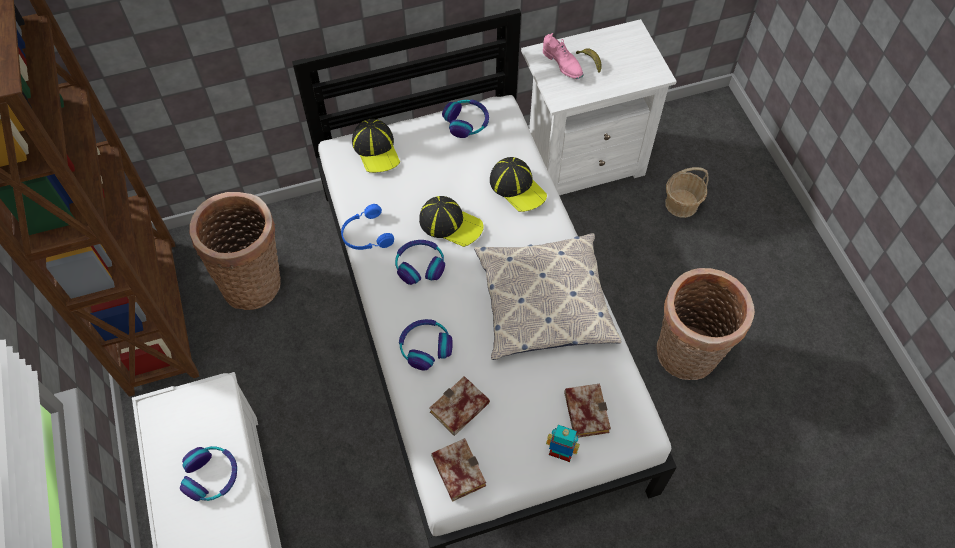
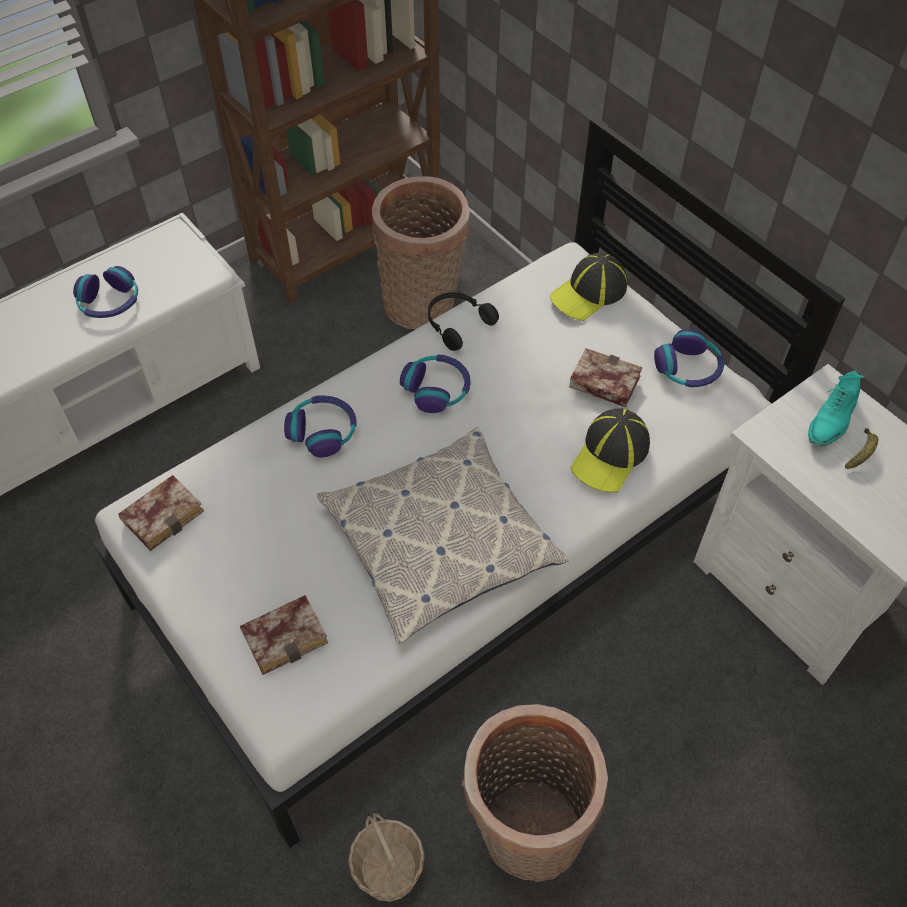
camera: 70 degrees right, 5 degrees down
blue headphones [341,204,394,250] -> black headphones [428,292,499,351]
cap [419,196,484,247] -> none
book [429,376,490,436] -> book moved to [569,348,642,407]
pink shoe [543,33,584,80] -> turquoise shoe [808,370,864,447]
toy robot [546,425,580,462] -> none
basket [665,167,709,218] -> basket moved to [348,813,425,902]

